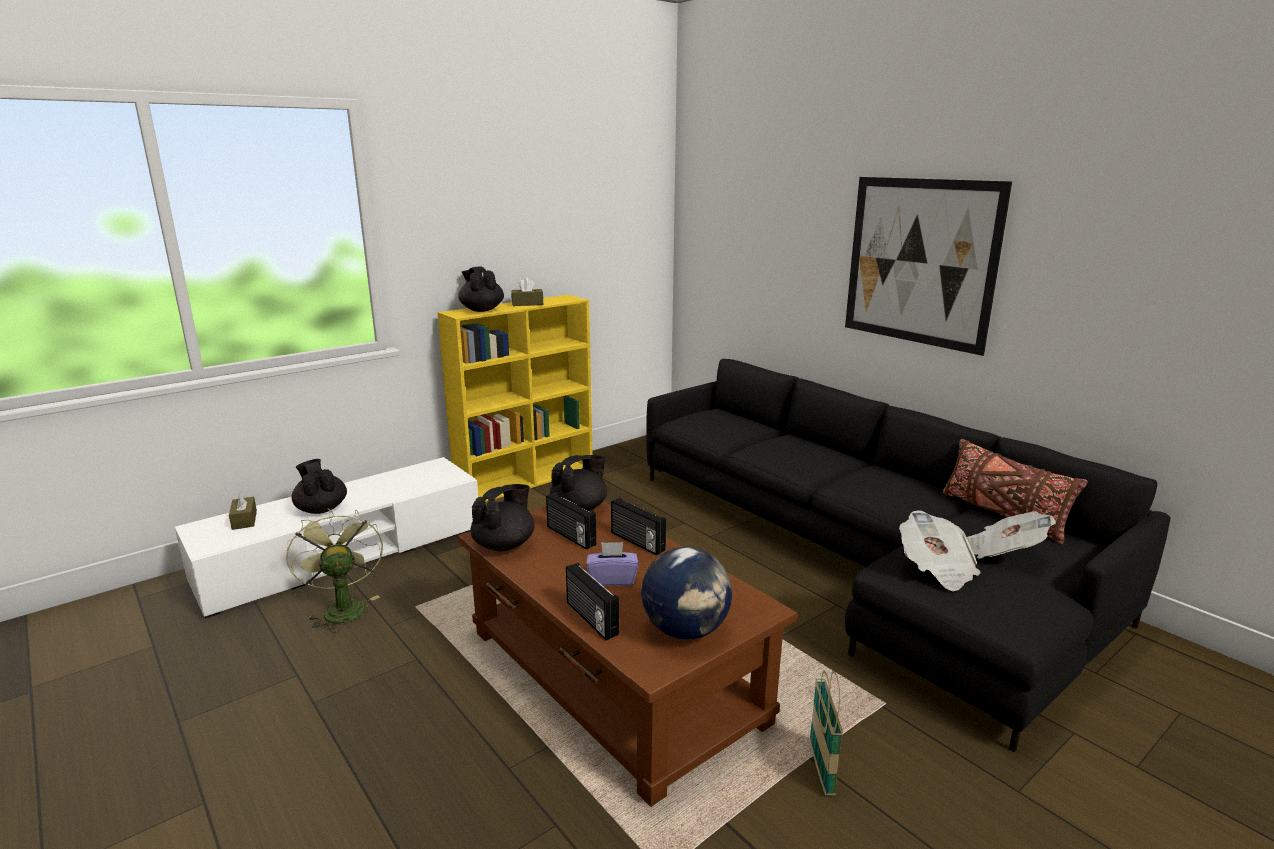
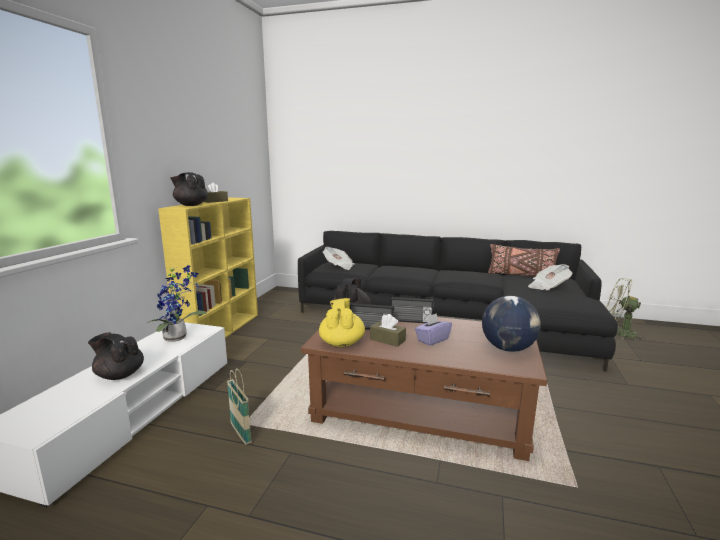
camera: 35 degrees left, 5 degrees down
brown tissue box [229,491,257,530] -> brown tissue box moved to [370,314,406,347]
green fan [286,508,383,632] -> green fan moved to [606,278,644,341]
black teapot [471,484,534,551] -> yellow teapot [319,298,365,347]
radio [566,563,619,640] -> none
basket [809,670,843,796] -> basket moved to [227,368,252,445]
picture [845,177,1012,356] -> none
newspaper [899,511,980,592] -> newspaper moved to [323,247,354,270]
none -> potted plant [147,265,207,342]

